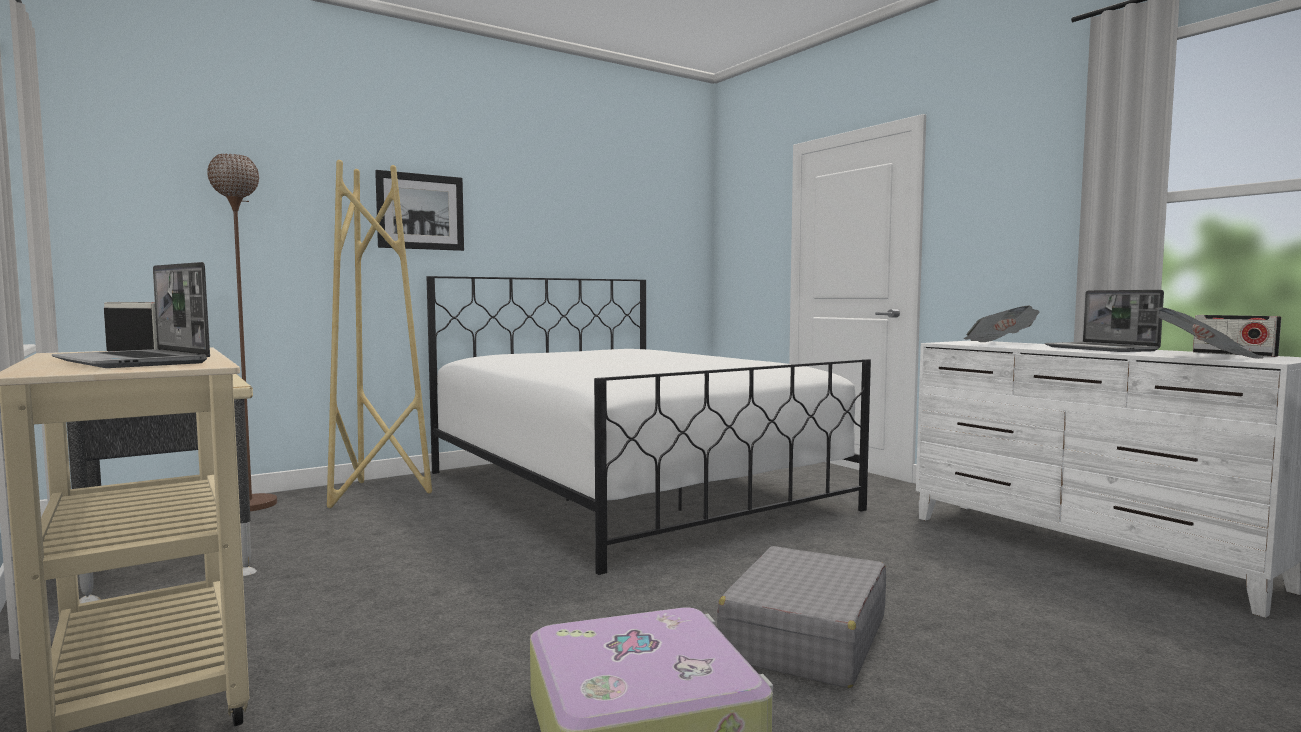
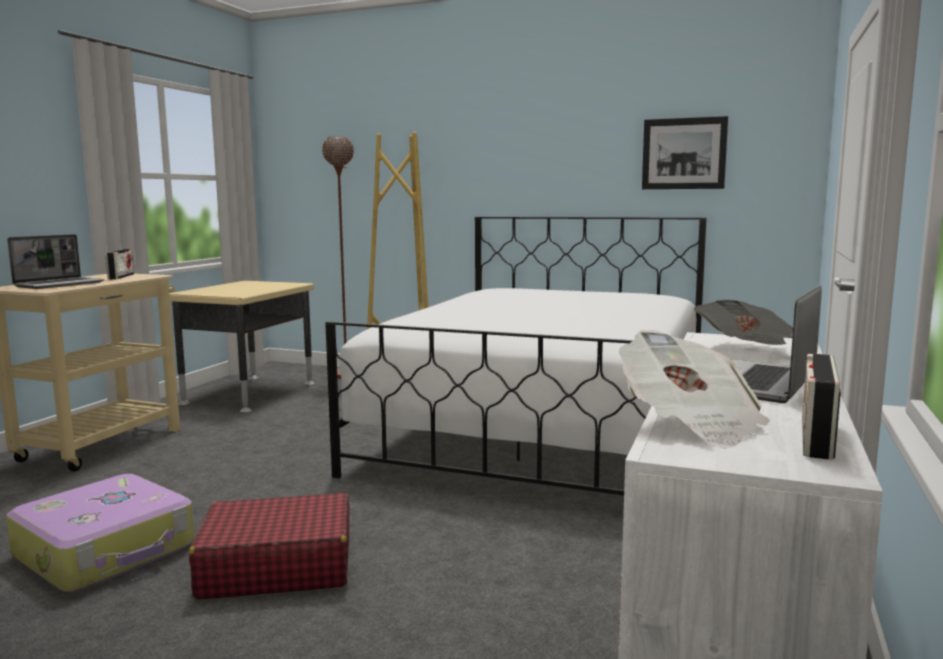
camera: 55 degrees right, 5 degrees up
laptop [52,262,210,368] -> laptop turned 150 degrees counterclockwise [7,234,104,289]
picture [375,170,464,251] -> picture moved to [642,116,728,189]
grey suitcase [717,546,886,688] -> red suitcase [189,493,349,599]

